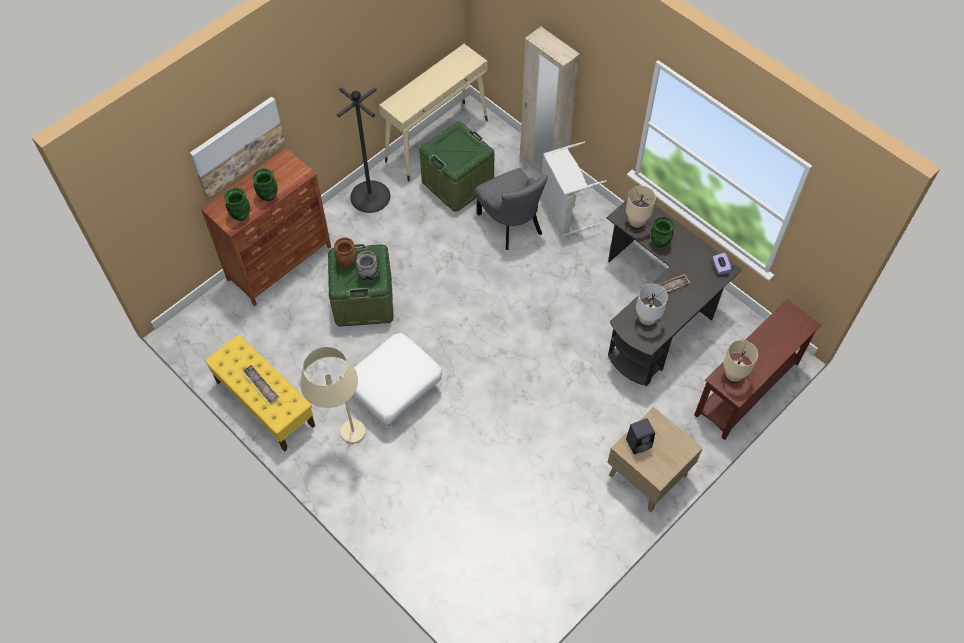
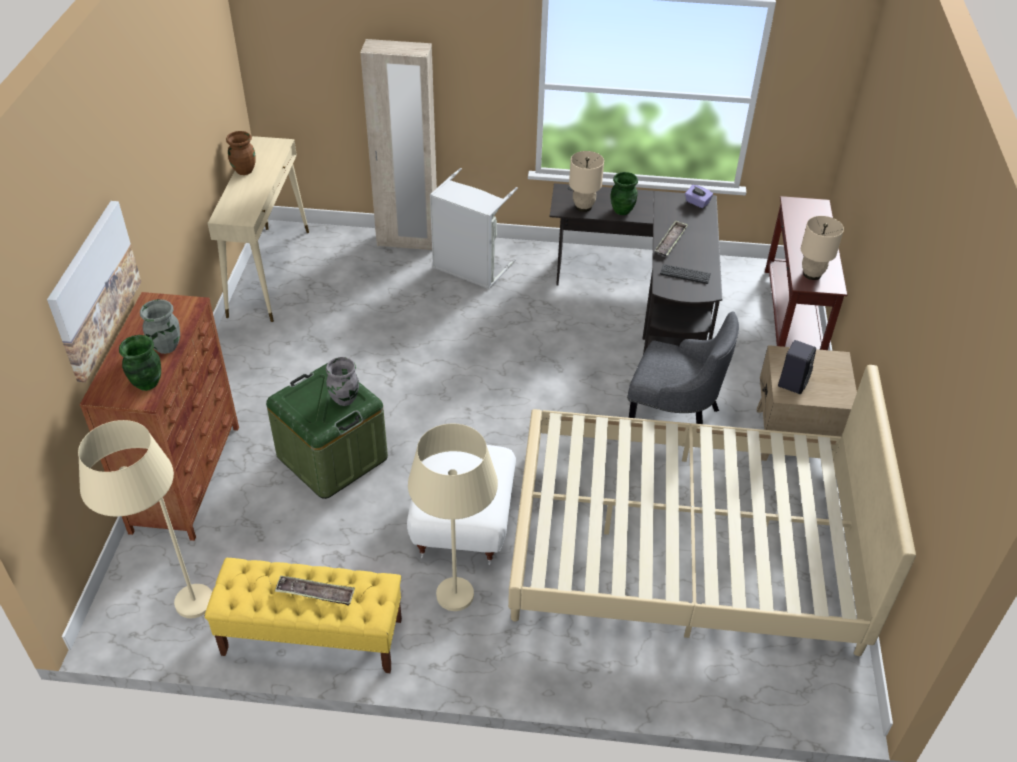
camera: 40 degrees left, 15 degrees down
green vase [252,168,278,201] -> grey vase [140,299,180,354]
brown vase [334,237,357,268] -> brown vase moved to [226,131,256,175]
black clothes rack [337,87,390,213] -> none
green storage box [419,122,494,211] -> none
grey armchair [474,168,548,250] -> grey armchair moved to [627,311,739,424]
white table lamp [636,284,668,327] -> keyboard [660,264,711,284]
none -> beige floor lamp [78,420,212,618]
none -> beige bed [508,365,916,656]

